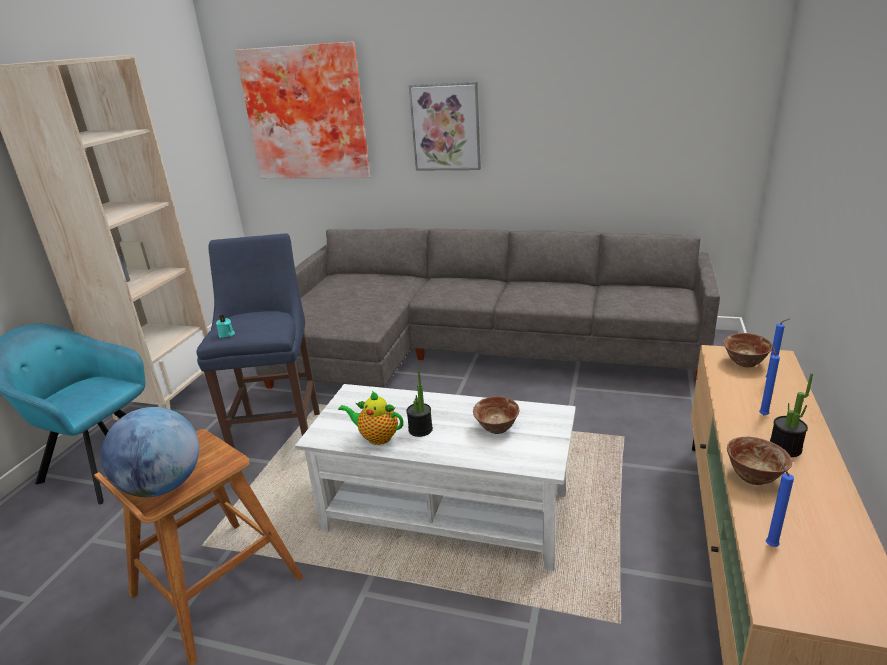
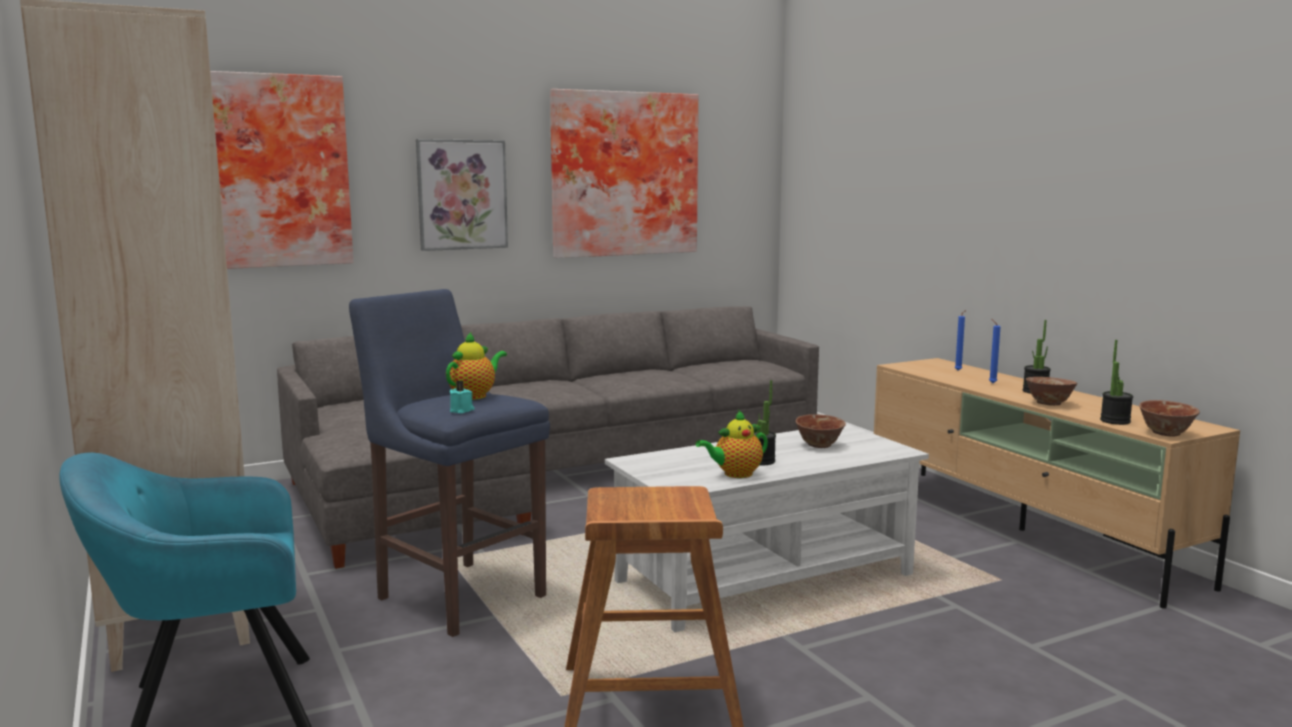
camera: 45 degrees left, 15 degrees down
globe [101,407,199,497] -> none
bowl [723,333,773,367] -> bowl moved to [1139,400,1200,437]
blue candle [766,462,794,547] -> potted plant [1100,340,1133,425]
none -> teapot [446,332,507,400]
none -> picture [550,89,698,258]

